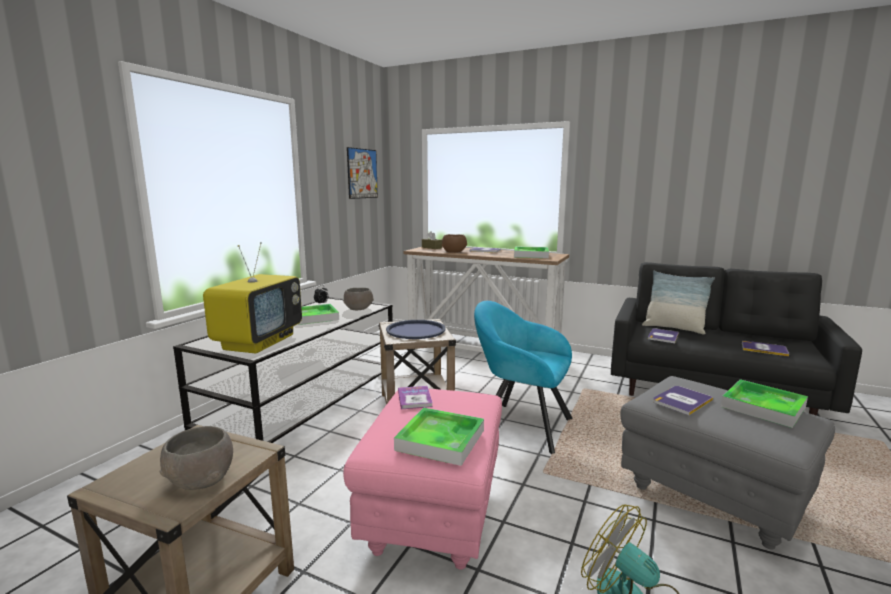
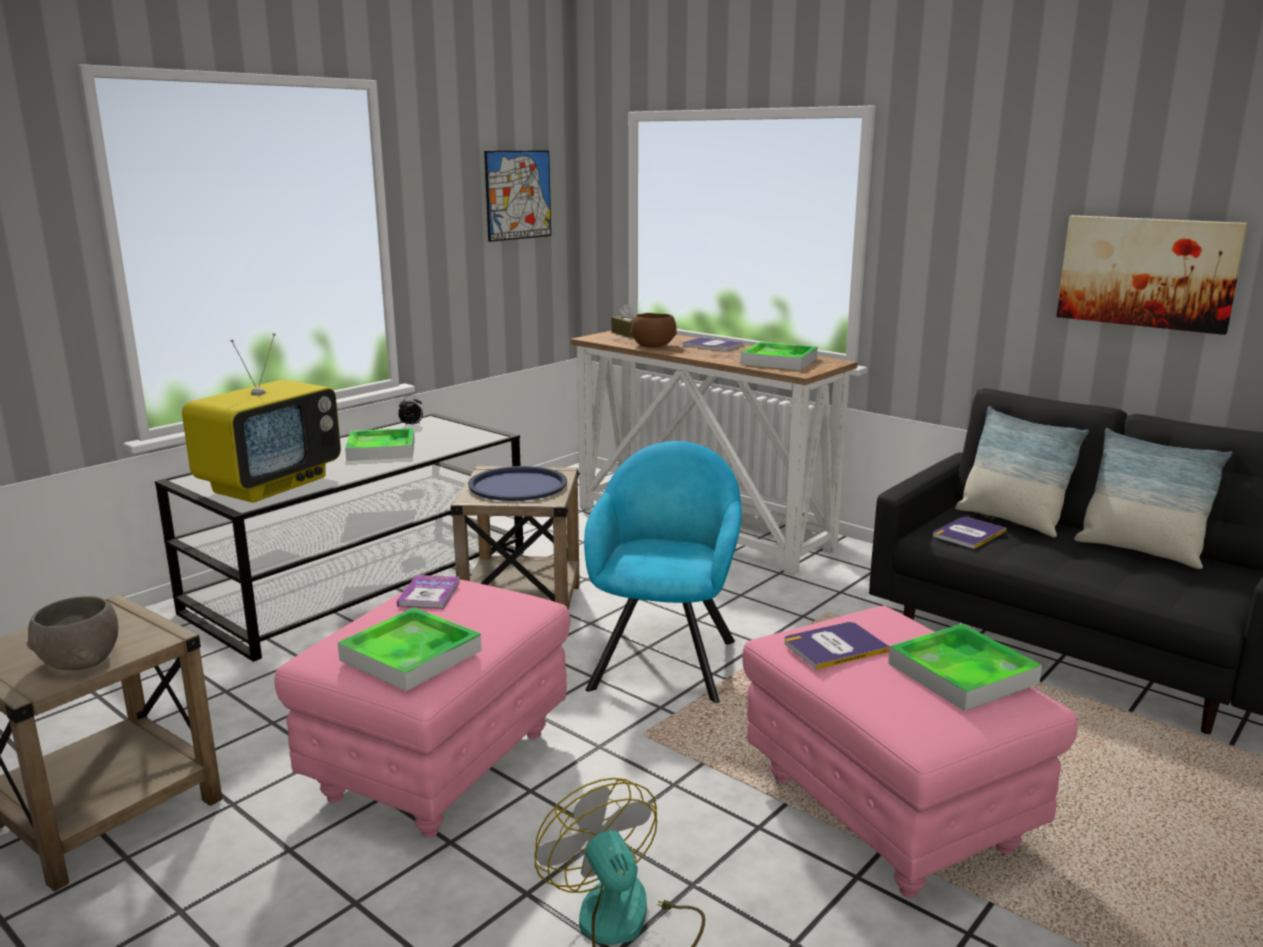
camera: 15 degrees right, 5 degrees up
grey bowl [343,288,374,310] -> none
turquoise armchair [474,301,573,454] -> turquoise armchair turned 60 degrees clockwise [584,441,742,703]
grey ottoman [620,376,835,550] -> pink ottoman [742,606,1078,898]
book [742,341,789,357] -> none
none -> picture [1056,215,1248,335]
none -> pillow [1074,428,1232,569]

